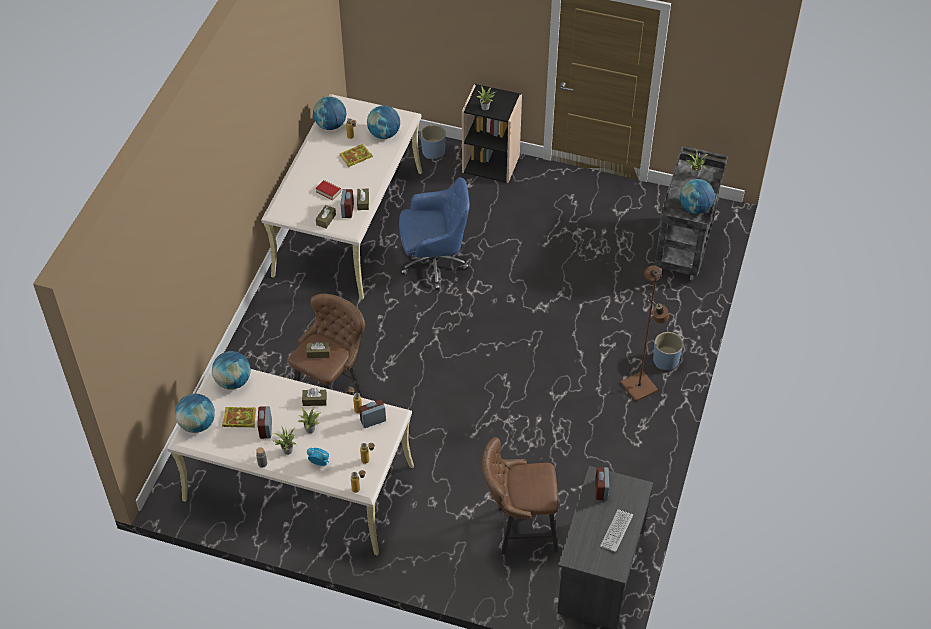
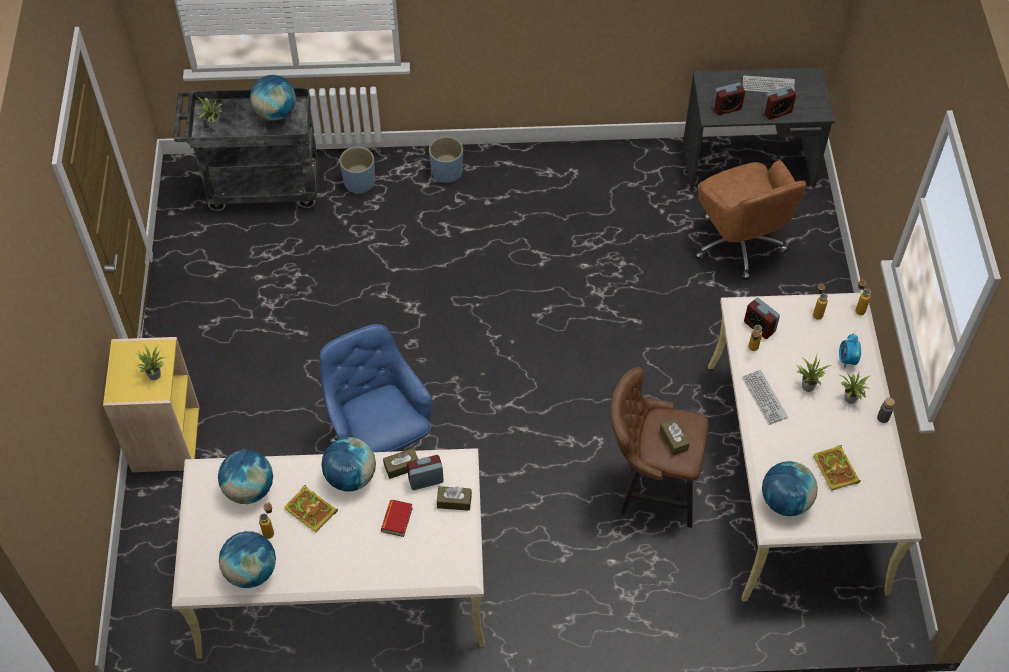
camera: 110 degrees left, 5 degrees up
globe [175,394,215,433] -> globe moved to [321,437,376,491]
alarm clock [257,406,272,439] -> alarm clock moved to [763,86,796,120]
brown tissue box [302,388,327,406] -> keyboard [742,370,788,425]
blue planter [421,125,446,159] -> blue planter moved to [339,146,375,194]
black bookcase [462,84,522,183] -> yellow bookcase [103,337,200,472]
brown stool [482,437,559,555] -> brown office chair [696,160,806,280]
brown floor lamp [620,265,669,402] -> none

